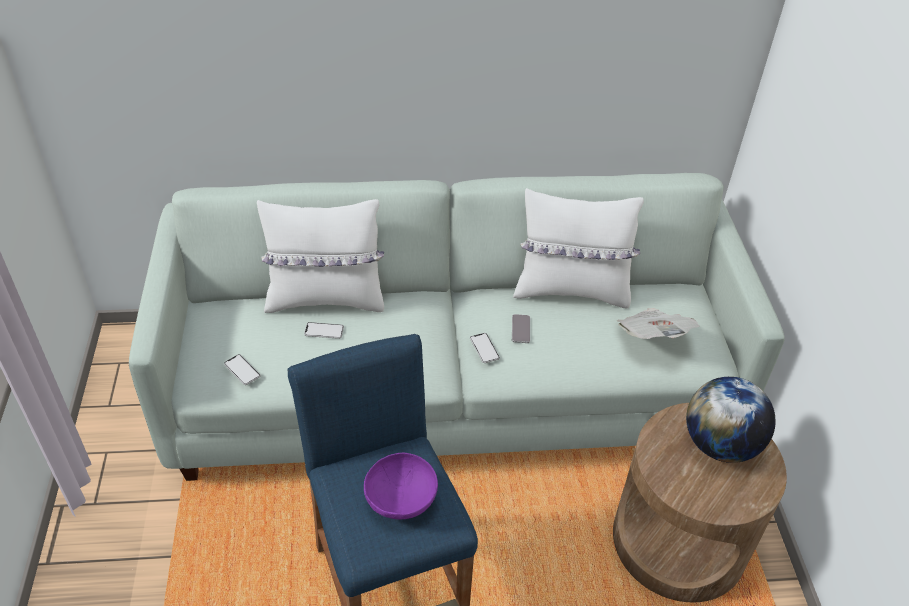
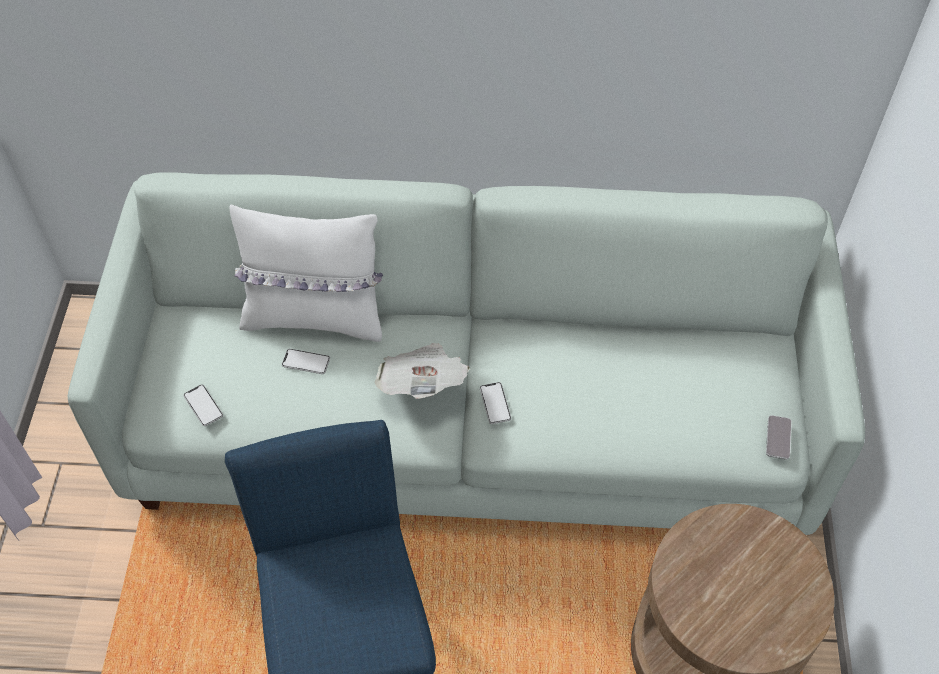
camera: 10 degrees right, 10 degrees up
purple bowl [364,453,438,519] -> none
phone [512,314,530,343] -> phone moved to [766,415,792,460]
white pillow [513,188,644,308] -> none
newspaper [617,308,700,339] -> newspaper moved to [374,343,470,399]
globe [686,377,776,463] -> none

